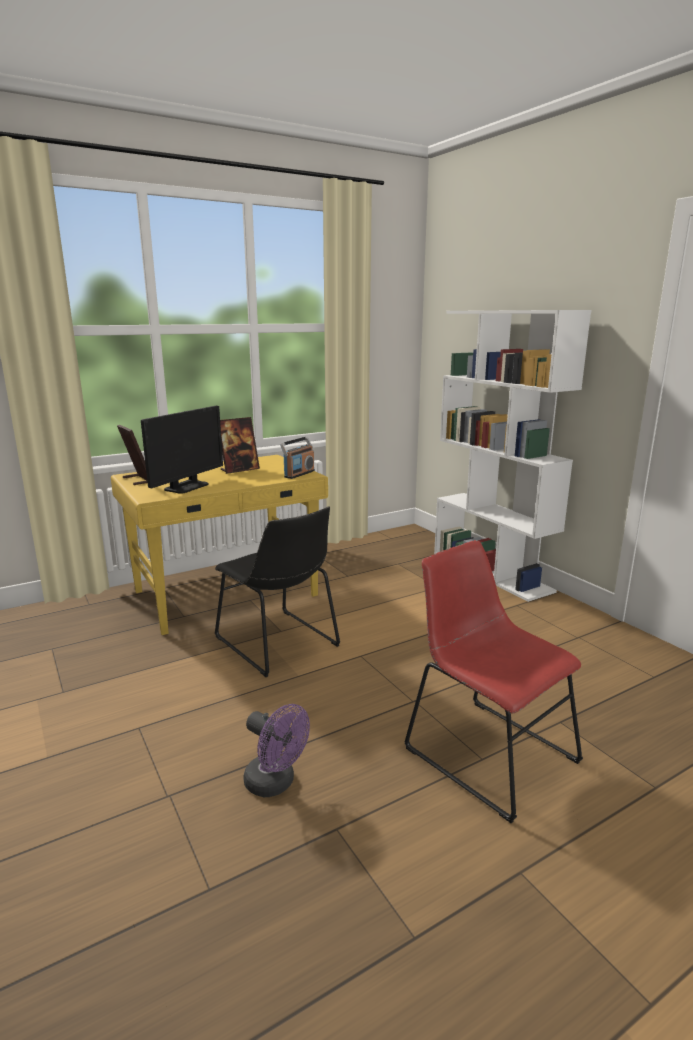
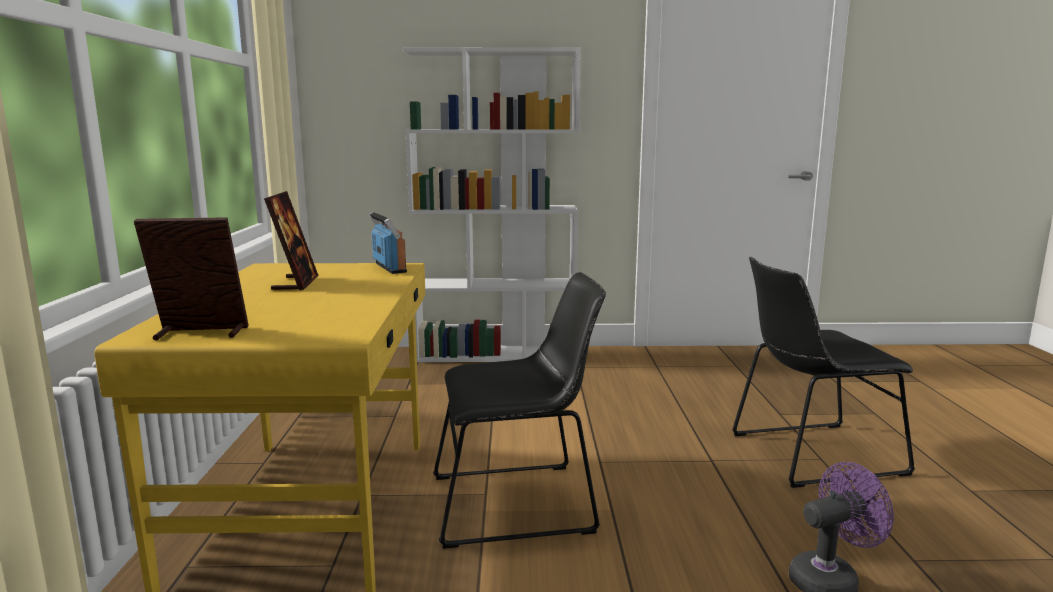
camera: 60 degrees left, 5 degrees down
monitor [141,406,223,494] -> none
red chair [404,540,583,823] -> black chair [732,256,915,488]

